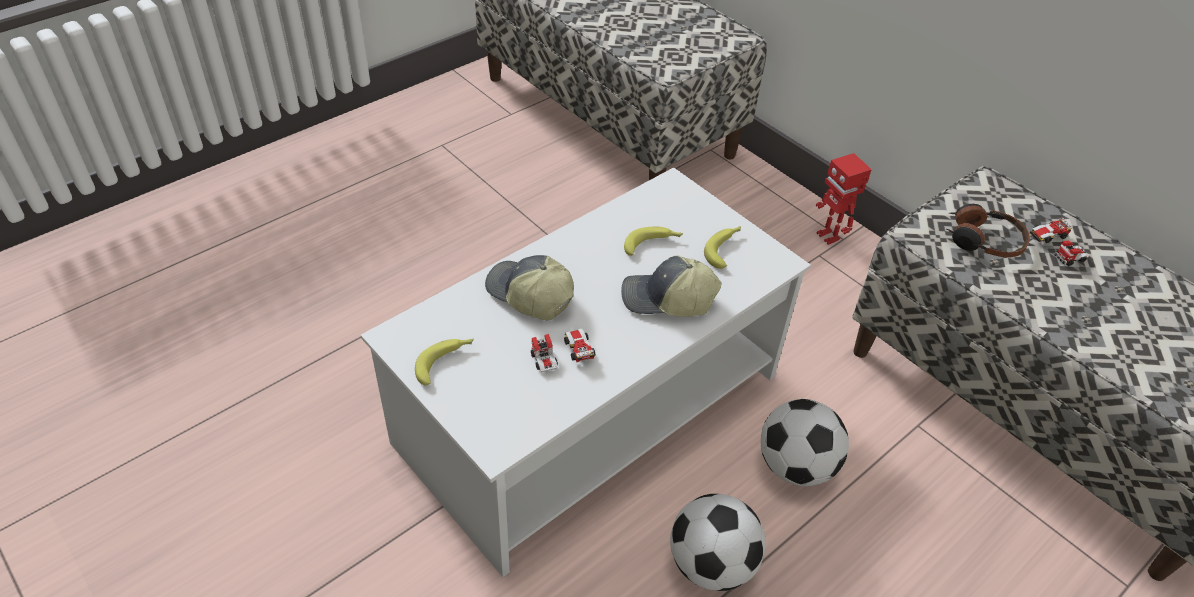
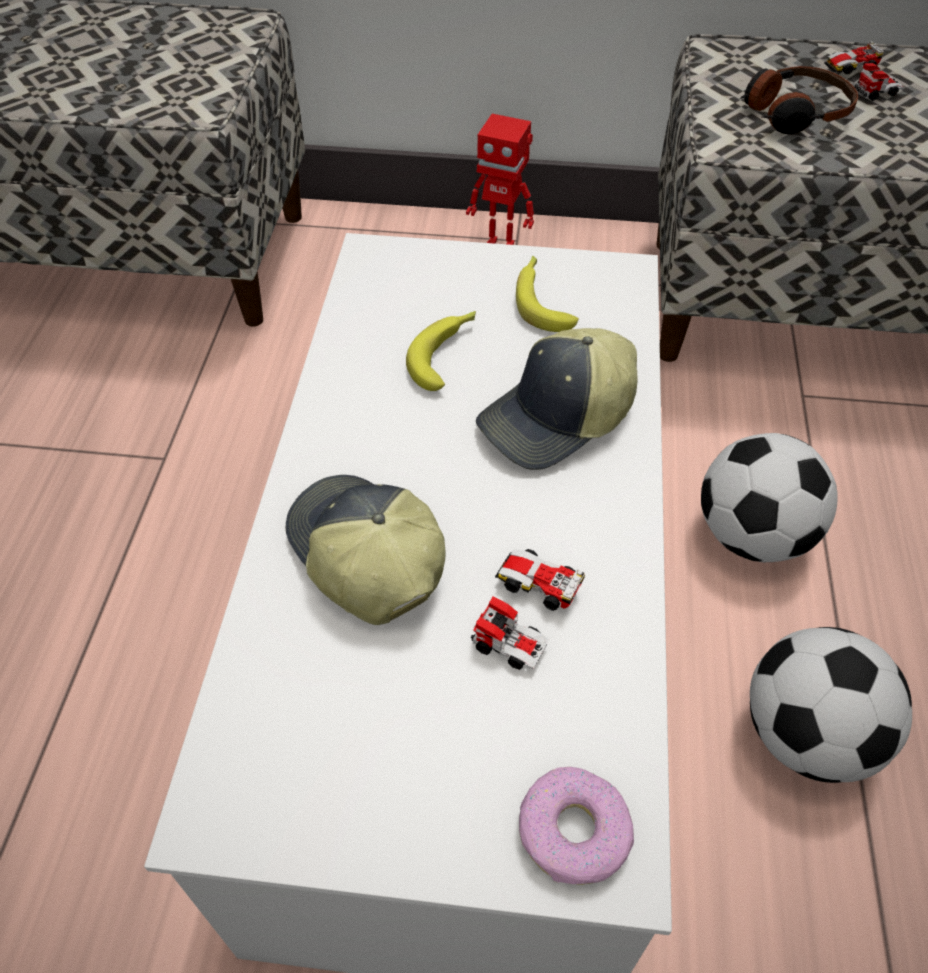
camera: 40 degrees left, 5 degrees up
banana [415,338,474,385] -> none
cap [485,255,574,320] -> cap turned 60 degrees clockwise [286,475,446,625]
toy car [1029,218,1090,266] -> toy car turned 45 degrees clockwise [824,41,904,101]
none -> donut [519,767,634,885]

